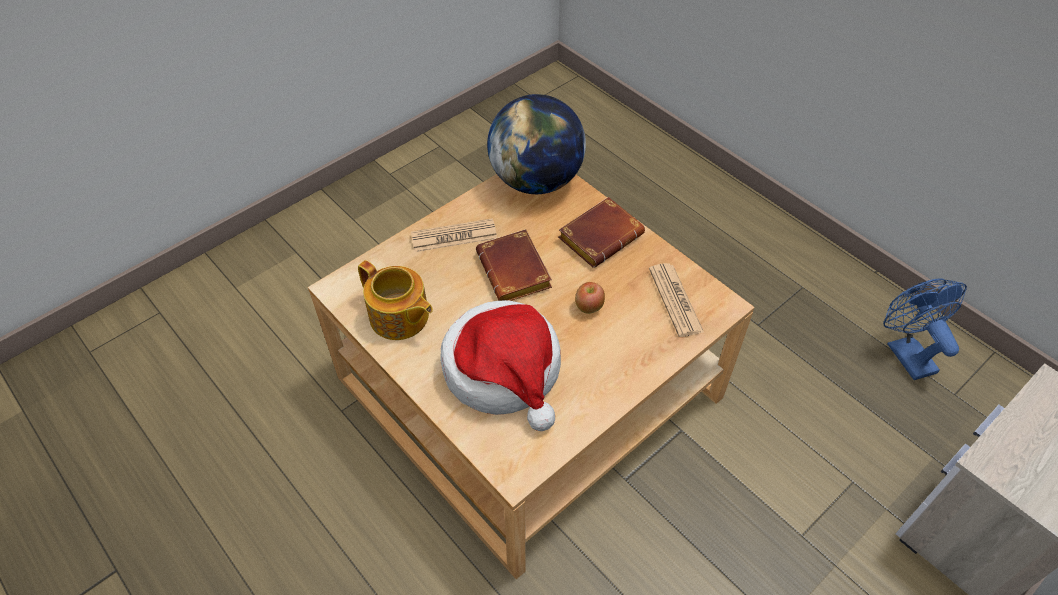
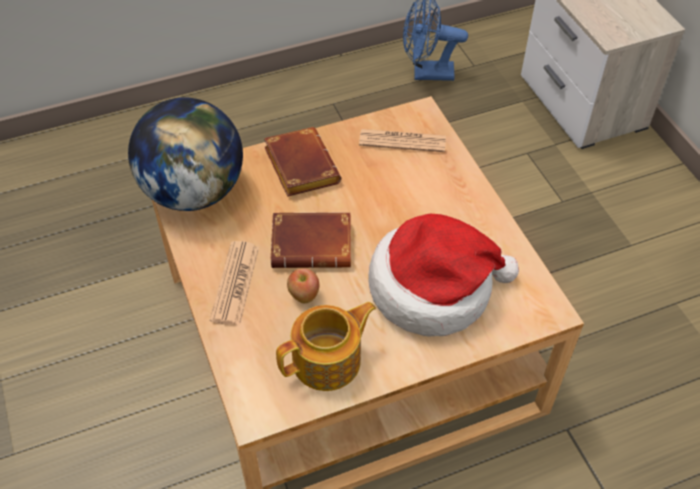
camera: 70 degrees left, 0 degrees up
apple [575,282,605,314] -> apple moved to [287,268,319,303]

